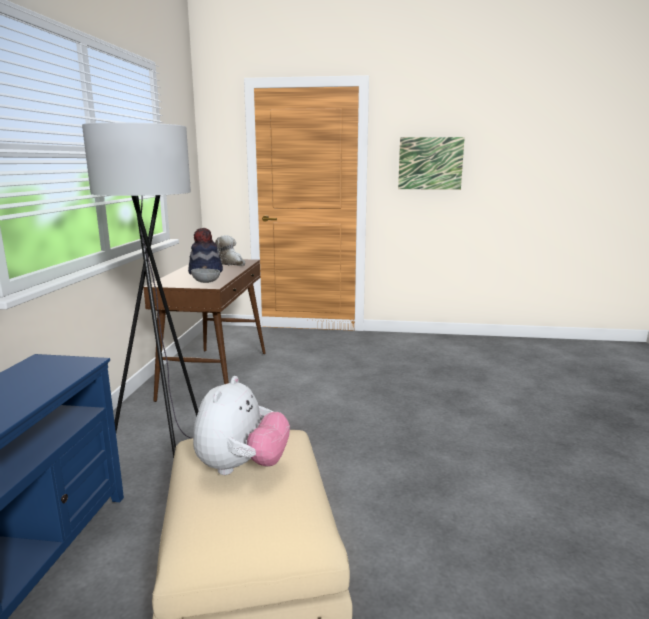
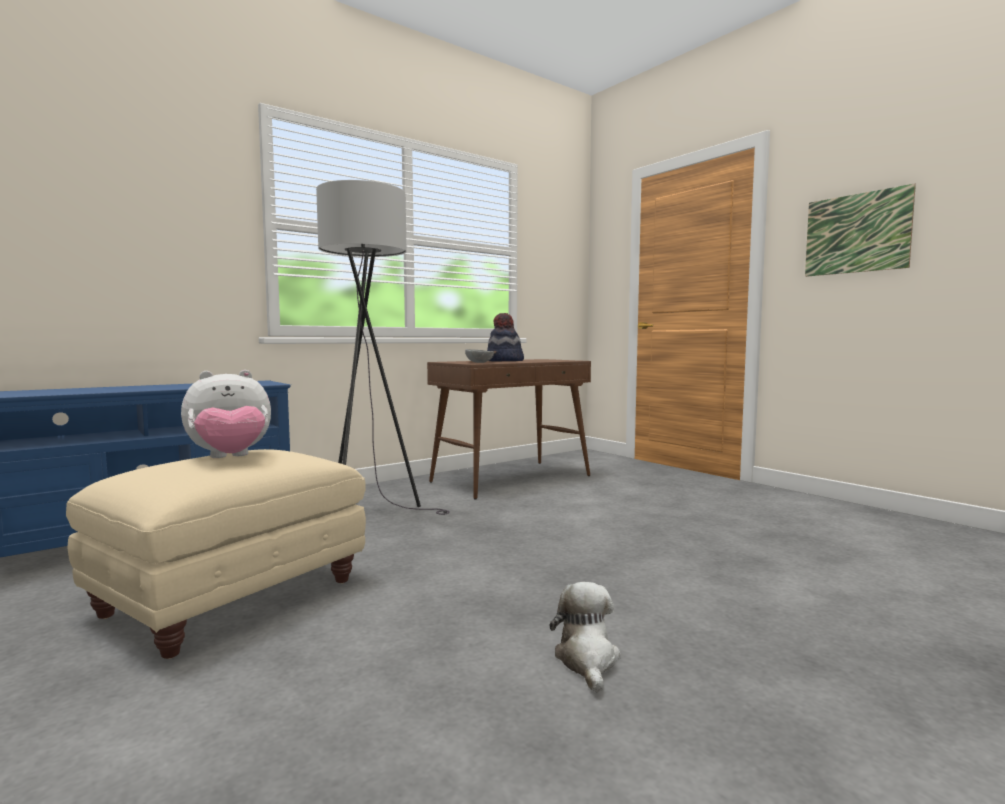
camera: 45 degrees right, 10 degrees down
plush toy [215,235,245,266] -> plush toy moved to [549,582,621,693]

